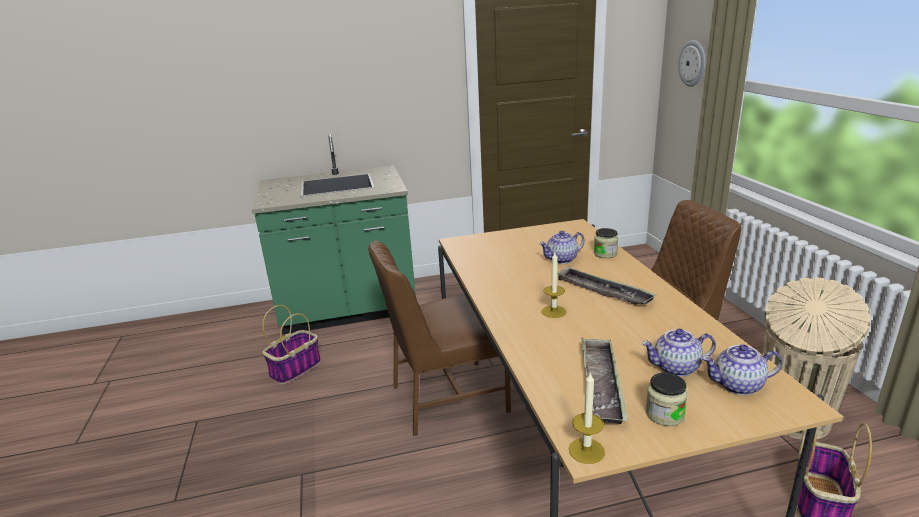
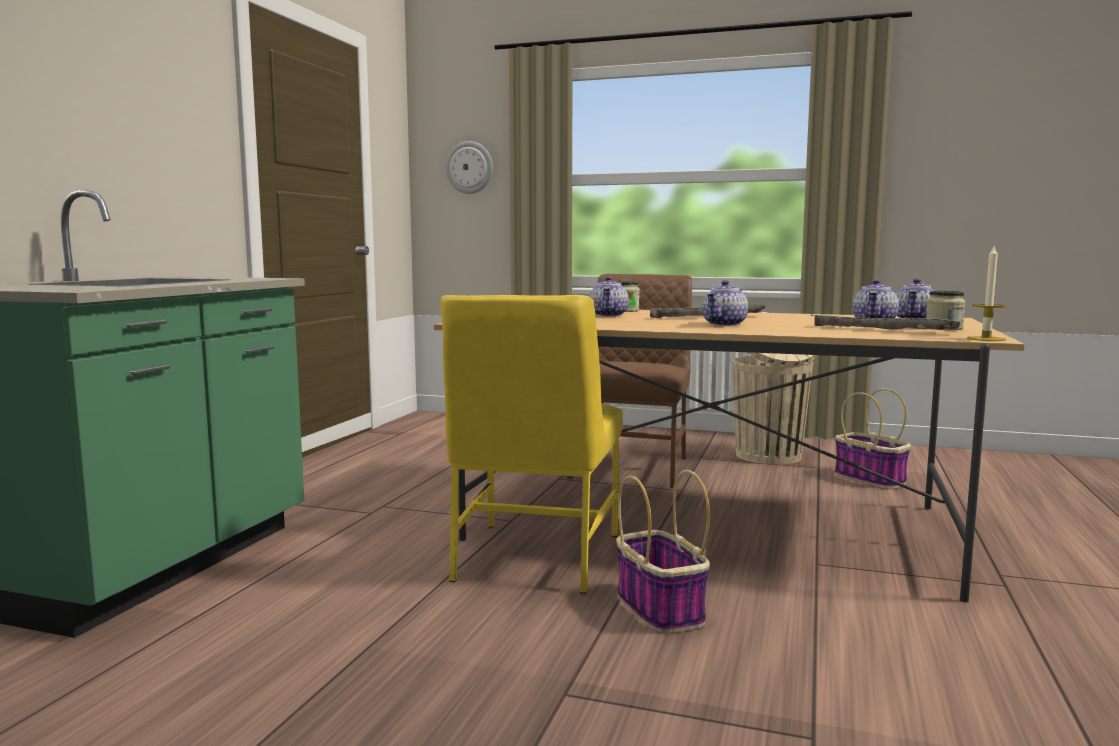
camera: 60 degrees left, 15 degrees down
basket [262,305,321,384] -> basket moved to [616,470,710,633]
brown chair [368,241,511,436] -> yellow chair [440,295,623,594]
candle [542,253,566,318] -> teapot [702,280,748,326]

